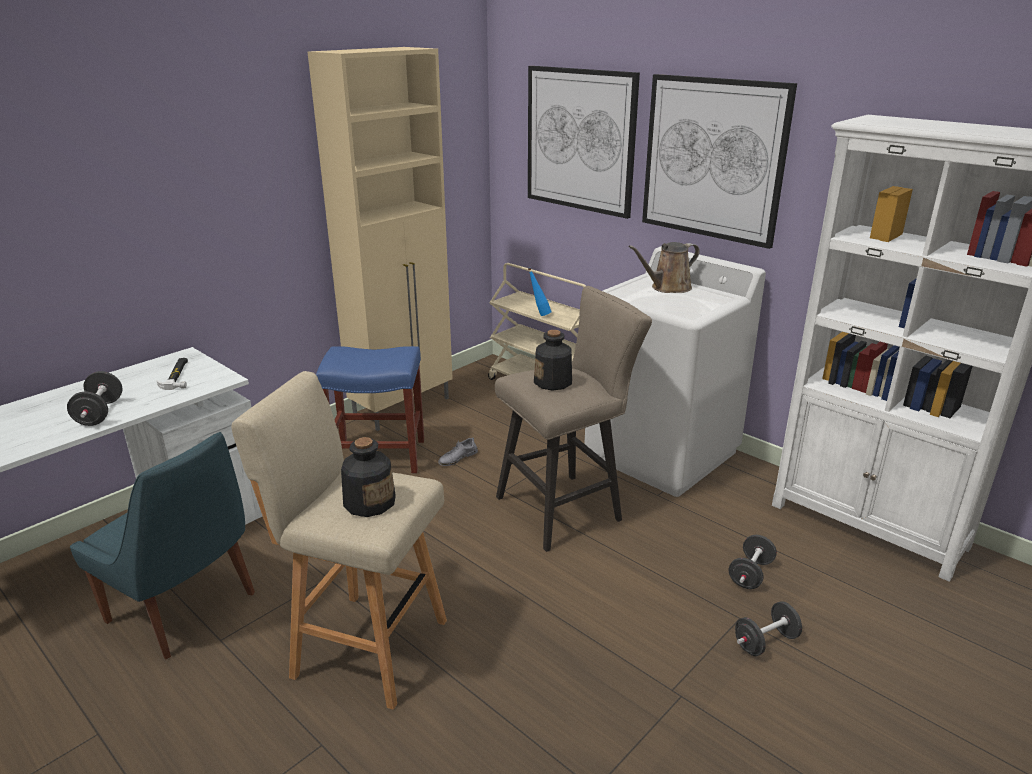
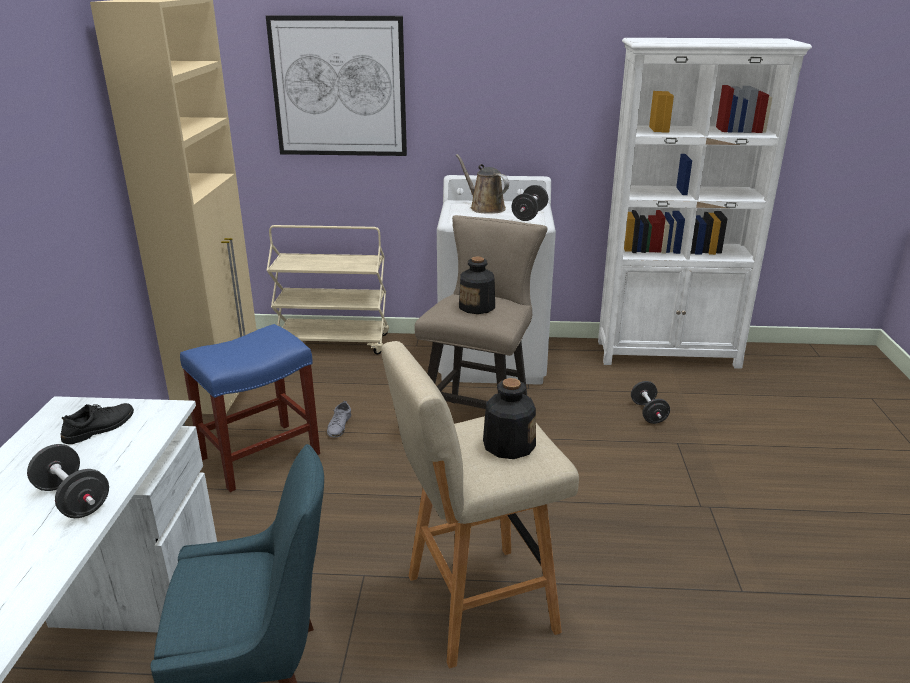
camera: 40 degrees left, 0 degrees up
hammer [156,358,188,390] -> black shoe [61,403,134,444]
blue bottle [528,268,552,316] -> none
brown watering can [628,242,700,293] -> brown watering can turned 120 degrees clockwise [456,154,509,214]
picture [642,74,797,249] -> none
black dumbbell [735,601,802,656] -> black dumbbell moved to [511,185,548,221]

